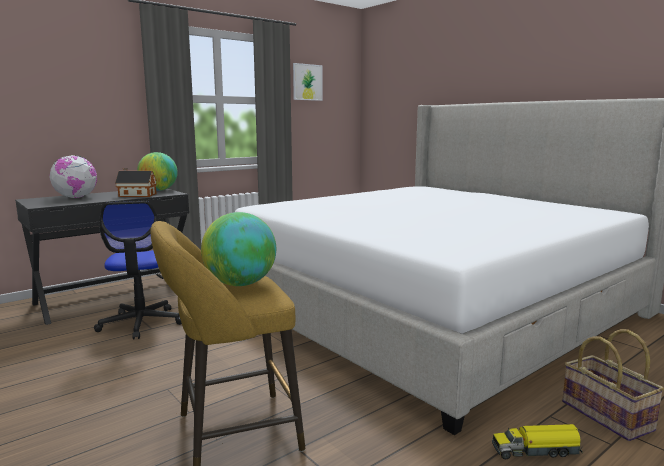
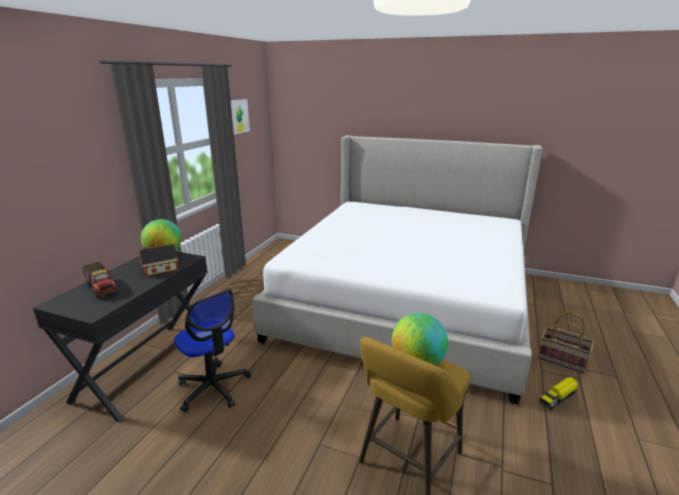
camera: 30 degrees left, 10 degrees up
globe [49,155,97,198] -> toy truck [82,261,118,298]

